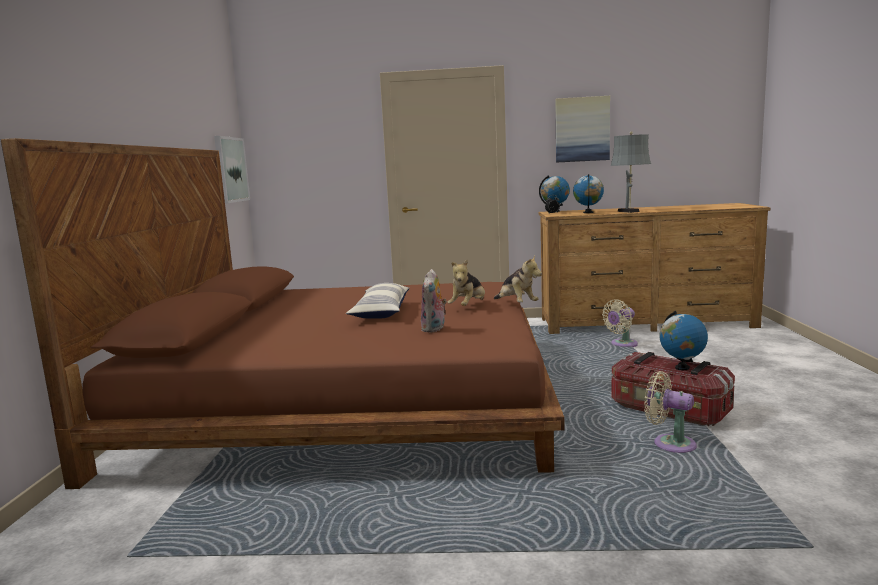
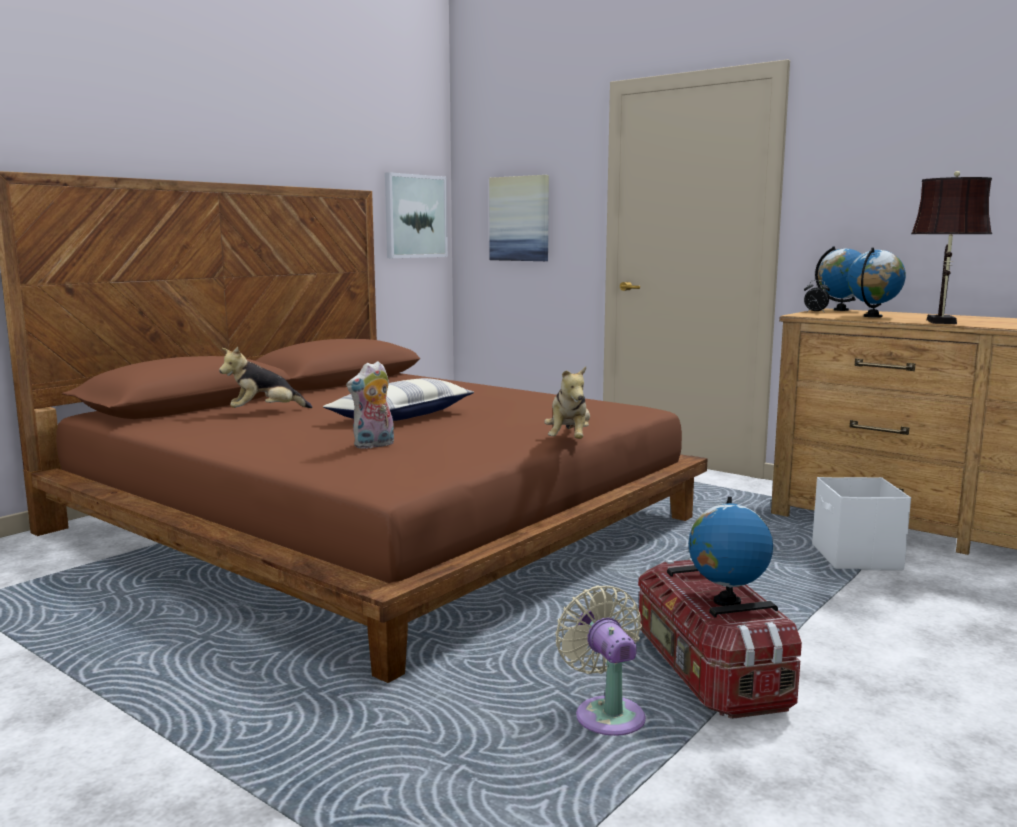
camera: 35 degrees right, 0 degrees up
plush toy [448,259,485,306] -> plush toy moved to [219,347,312,408]
picture [555,96,610,163] -> picture moved to [489,175,549,261]
beige fan [602,299,638,347] -> white storage box [812,477,911,571]
grey table lamp [611,131,651,213] -> brown table lamp [911,171,992,324]

